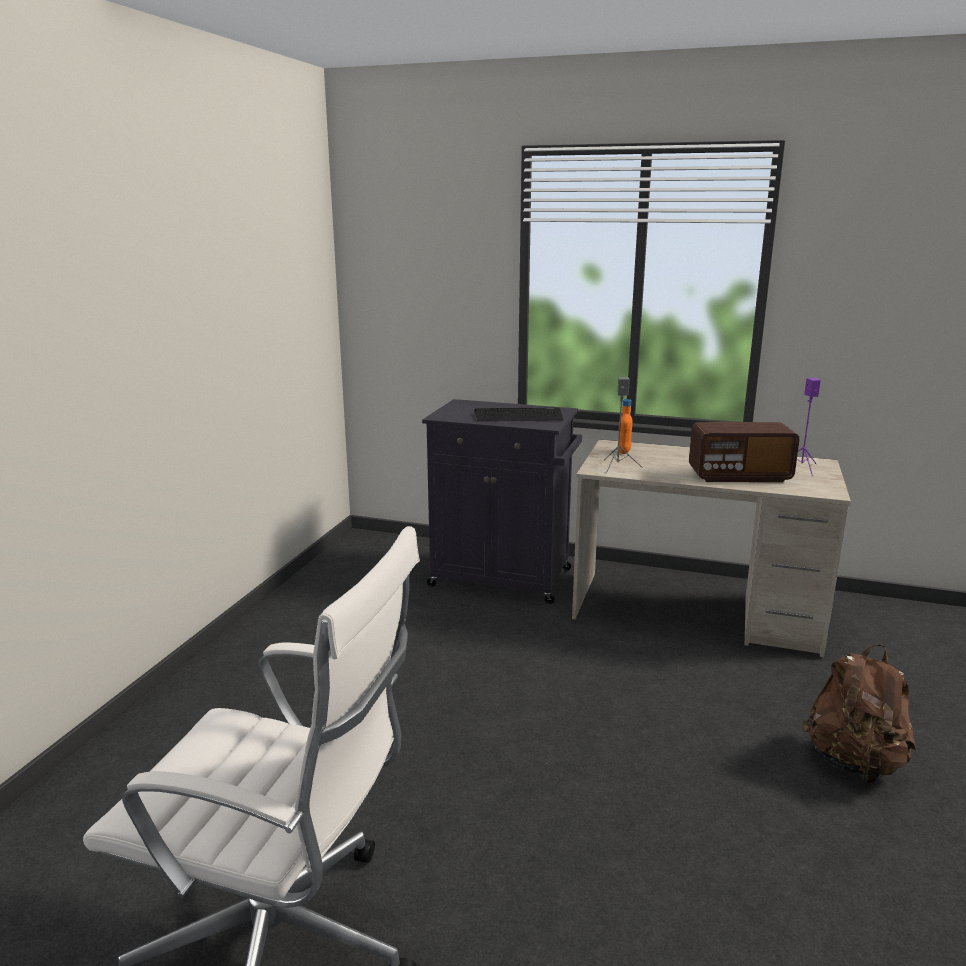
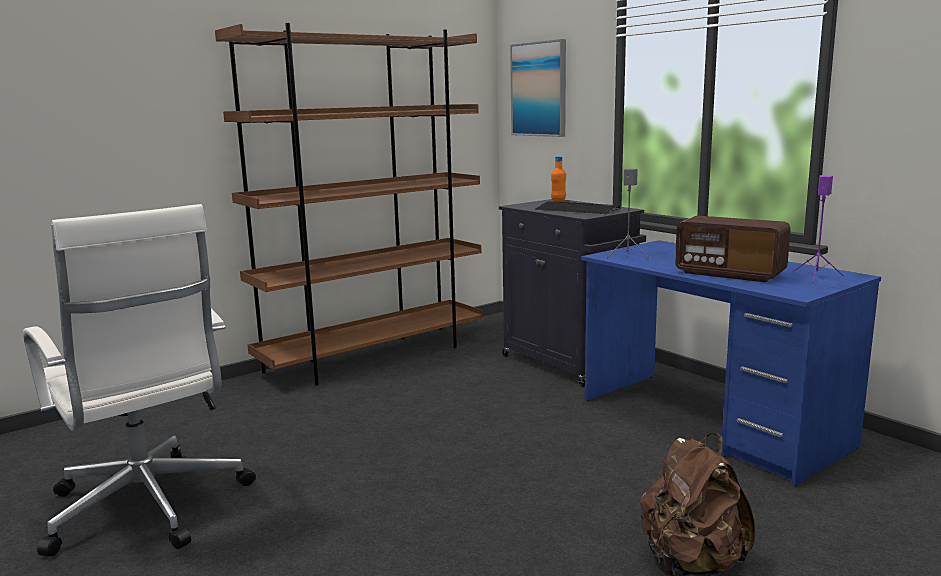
camera: 35 degrees right, 5 degrees down
beige desk [572,439,851,657] -> blue desk [581,240,881,486]
orange bottle [618,399,633,454] -> orange bottle moved to [551,156,566,201]
none -> brown bookcase [215,23,483,386]
none -> picture [510,39,566,137]

